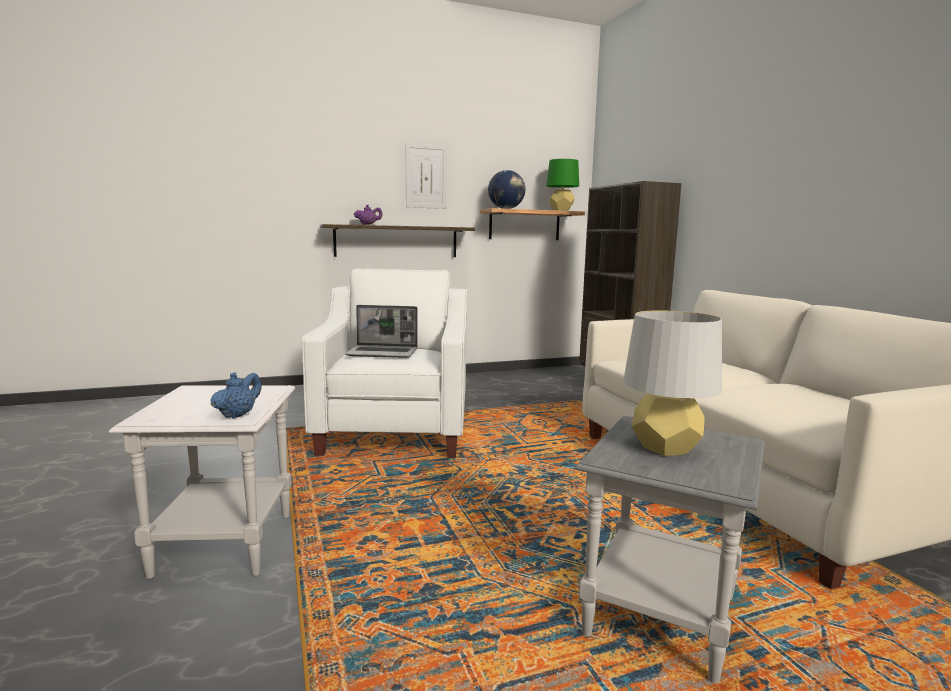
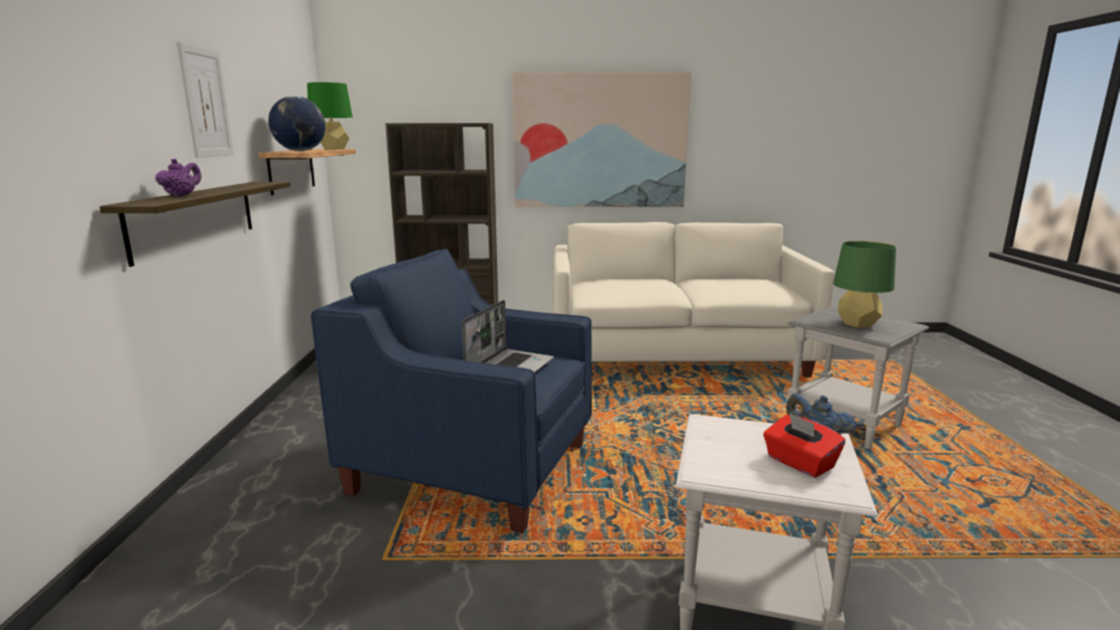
camera: 70 degrees left, 5 degrees up
white armchair [302,269,467,458] -> blue armchair [311,249,592,533]
grey table lamp [623,310,722,456] -> green table lamp [833,241,896,328]
none -> picture [512,72,691,207]
none -> red tissue box [763,413,845,478]

